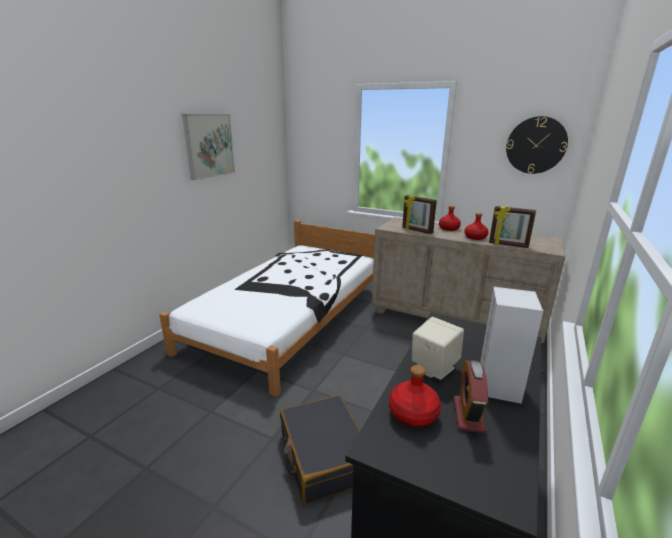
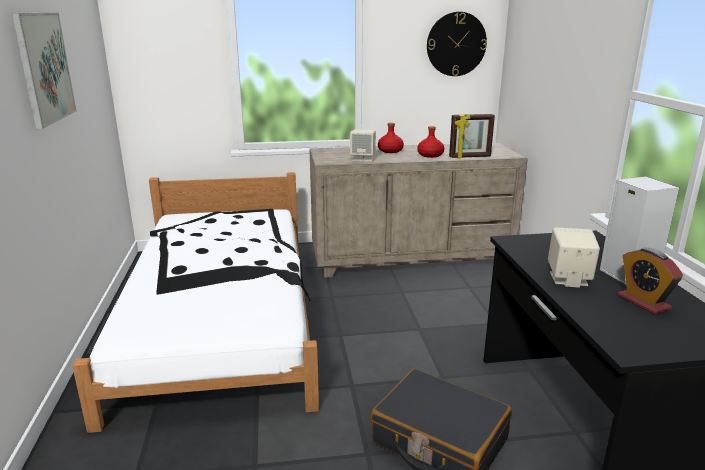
camera: 35 degrees left, 0 degrees up
red bottle [389,365,441,427] -> none
picture frame [402,195,437,234] -> beige speaker [350,130,376,162]

